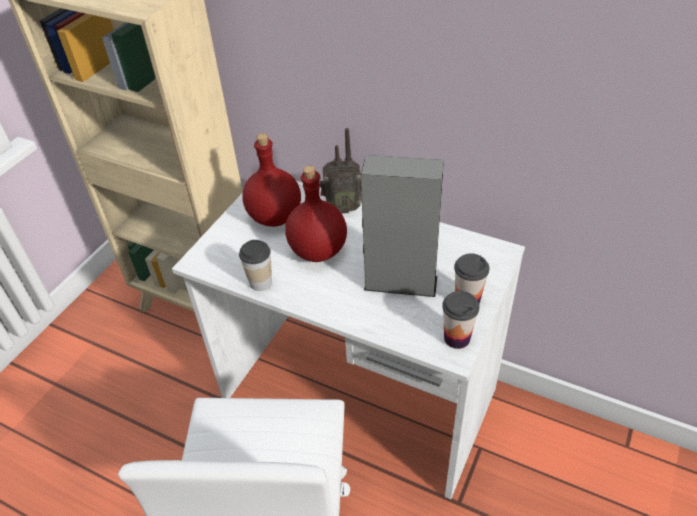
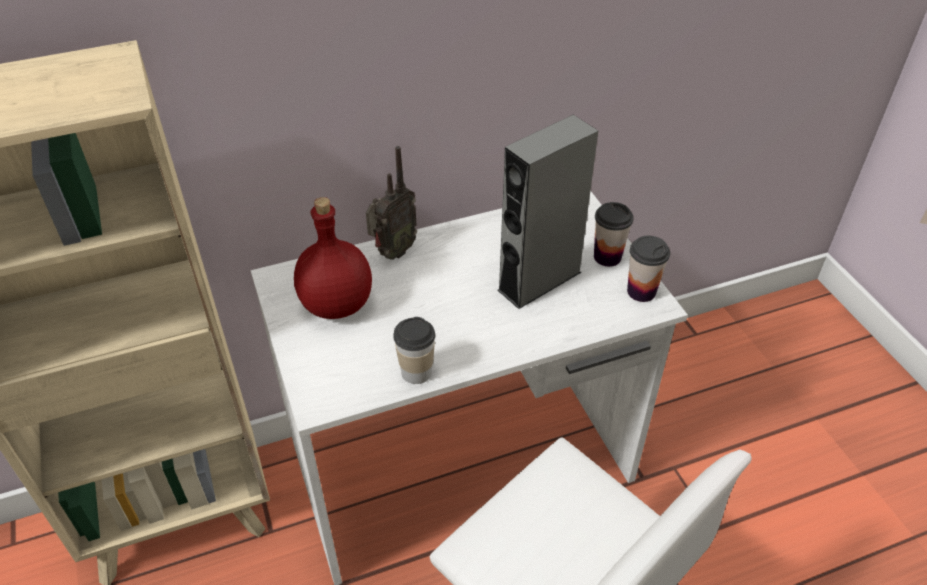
camera: 50 degrees left, 0 degrees up
red bottle [285,166,347,262] -> none

